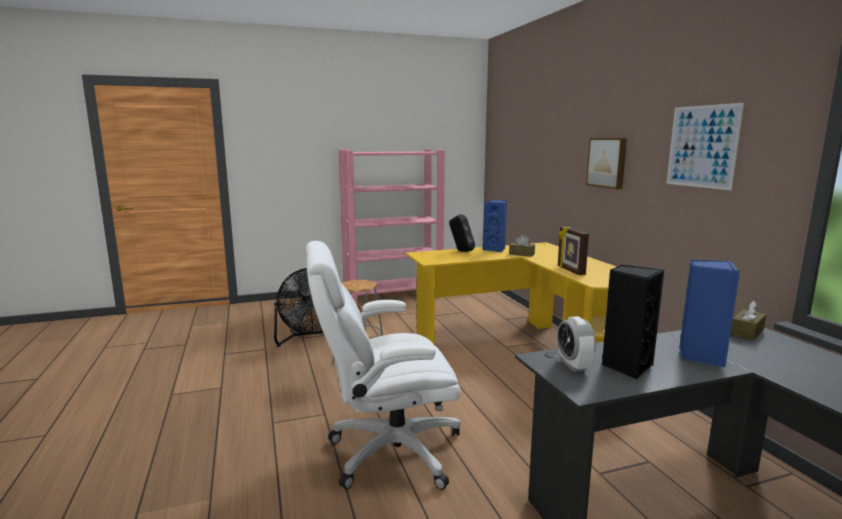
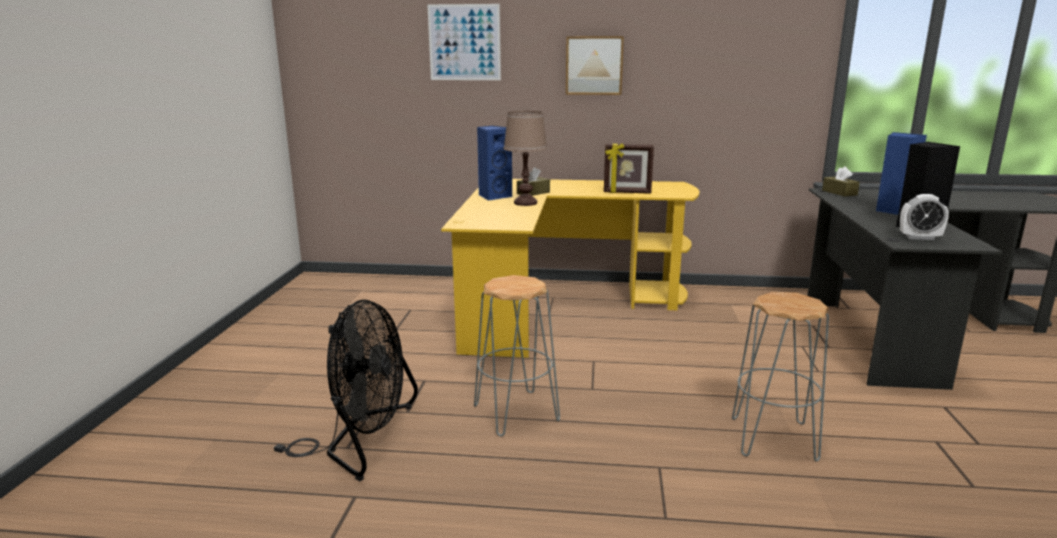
camera: 65 degrees left, 5 degrees up
white office chair [306,241,461,490] -> grey stool [732,292,829,462]
pink bookcase [339,149,445,306] -> none
black speaker [449,214,475,252] -> none
picture [667,103,744,191] -> picture moved to [427,4,501,80]
none -> brown table lamp [504,111,547,206]

